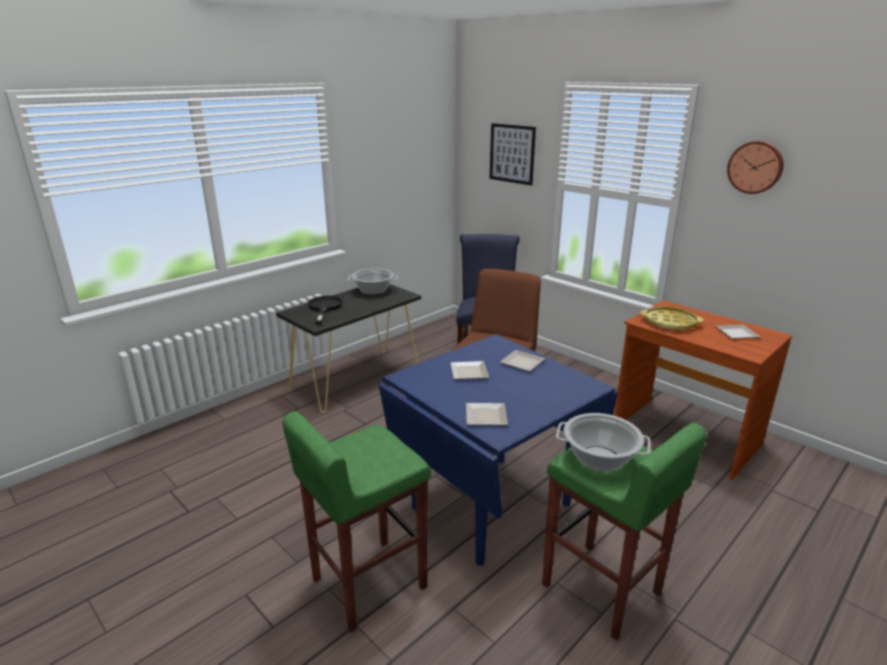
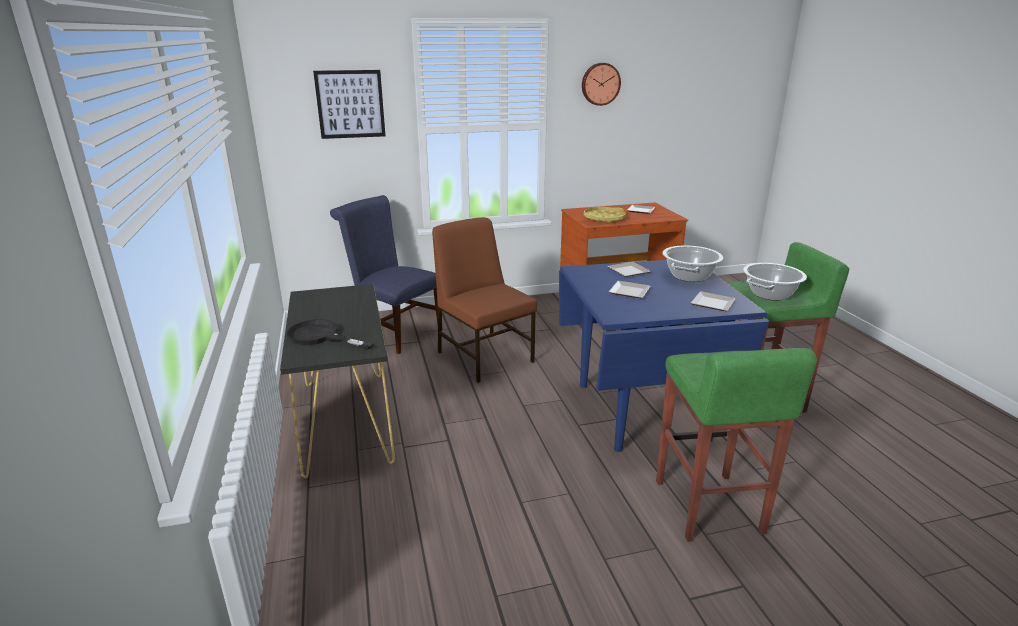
camera: 60 degrees left, 0 degrees up
cooking pot [347,268,398,295] -> cooking pot moved to [663,245,723,282]

